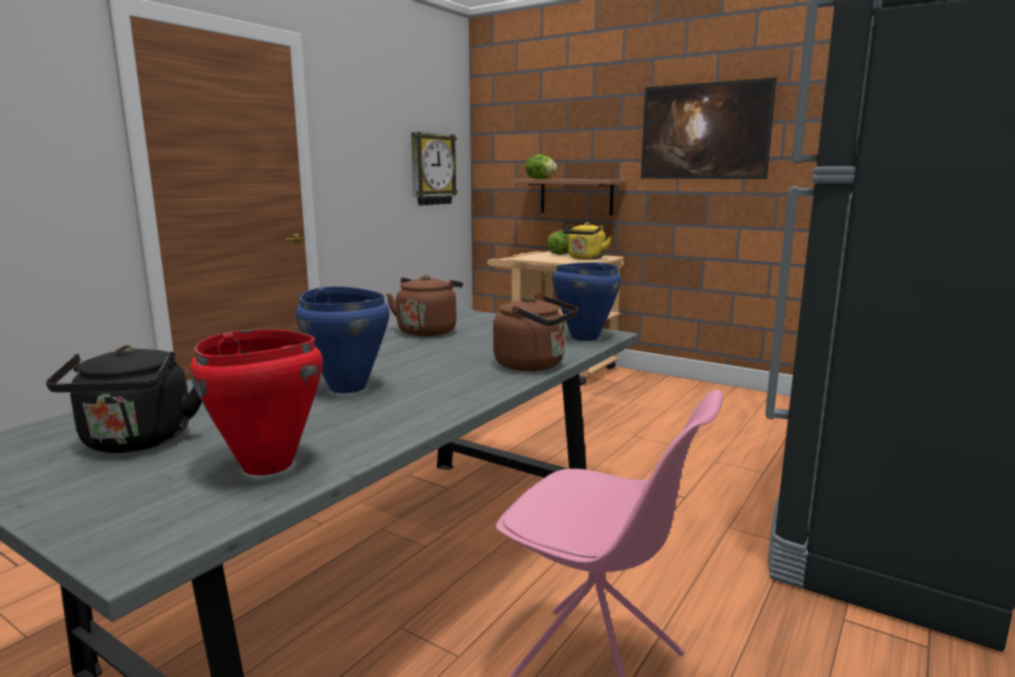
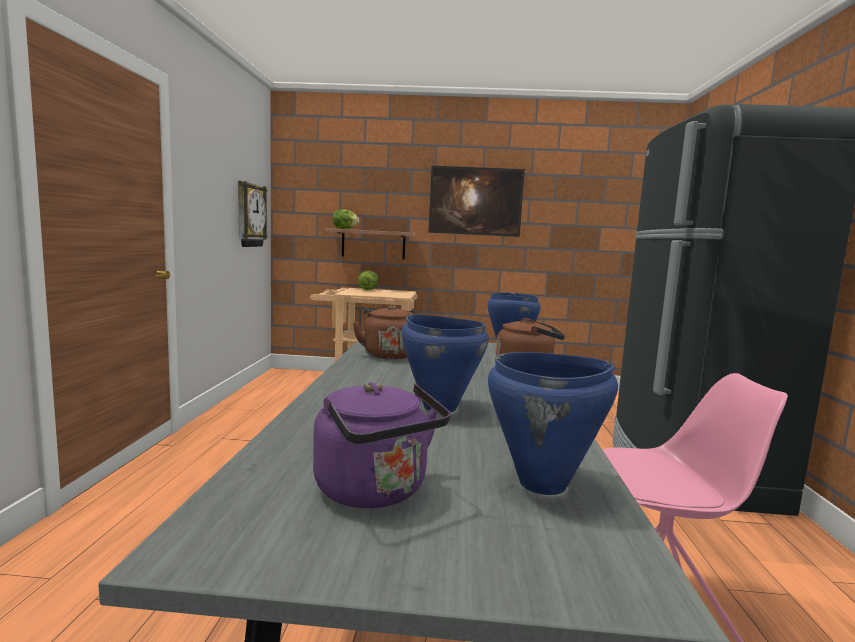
camera: 30 degrees left, 5 degrees down
black kettle [46,346,202,453] -> purple kettle [313,382,450,508]
red cooking pot [190,329,323,475] -> blue cooking pot [488,352,618,495]
yellow kettle [563,222,611,260] -> none

